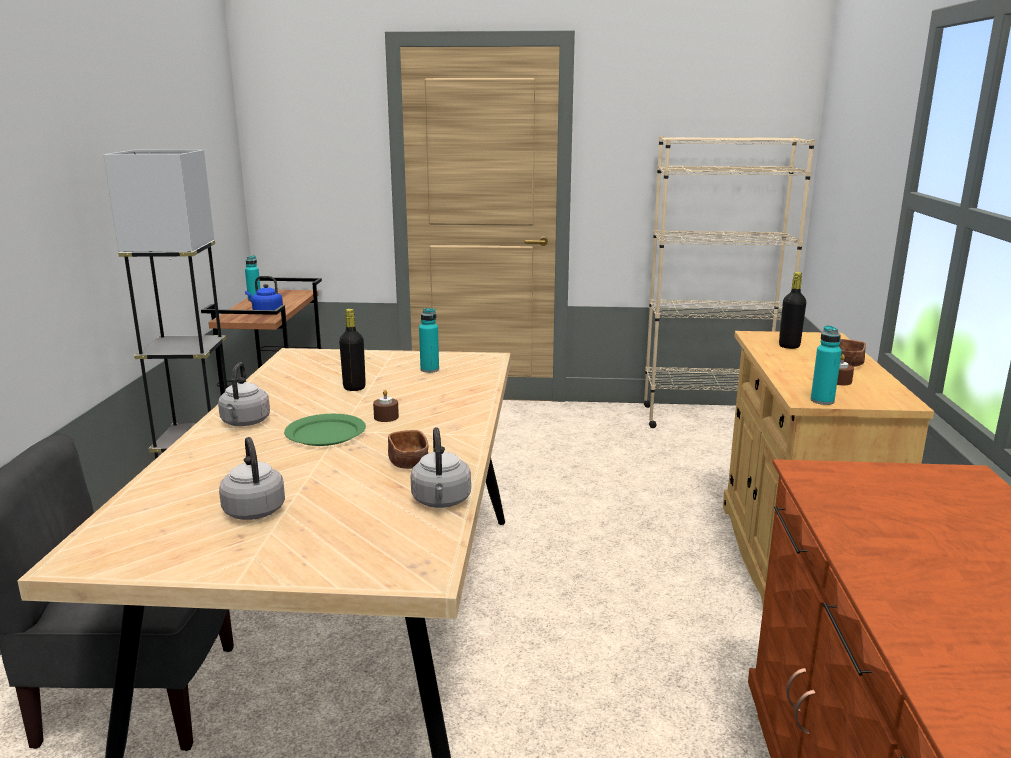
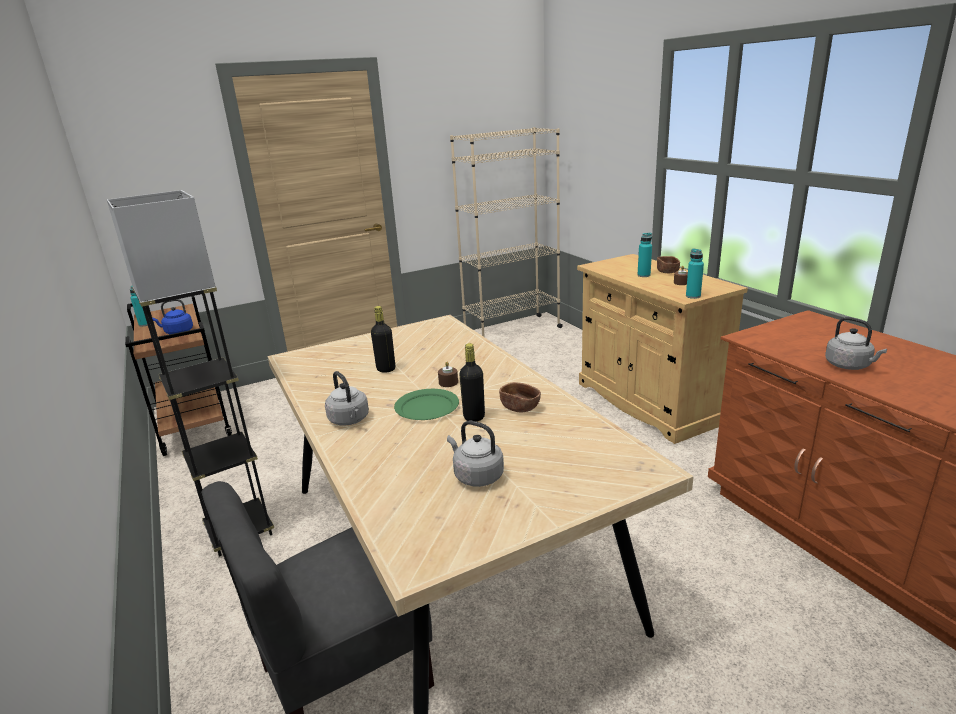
camera: 30 degrees left, 5 degrees up
grey kettle [410,427,471,508] -> grey kettle moved to [825,317,887,370]
turquoise bottle [419,308,439,373] -> turquoise bottle moved to [637,233,652,277]
black bottle [779,272,806,349] -> black bottle moved to [459,343,485,422]

